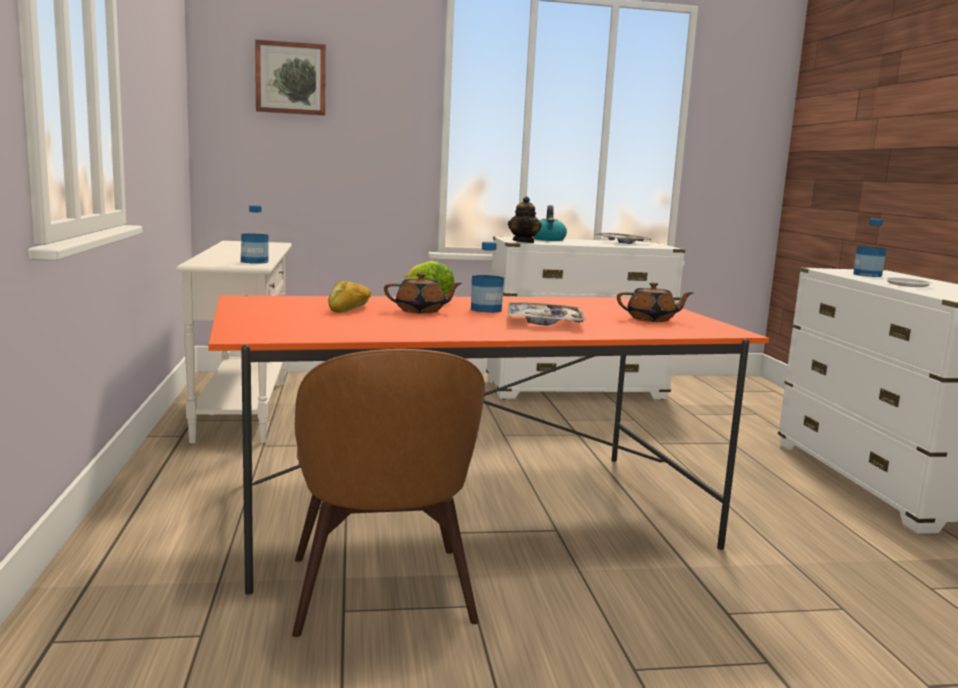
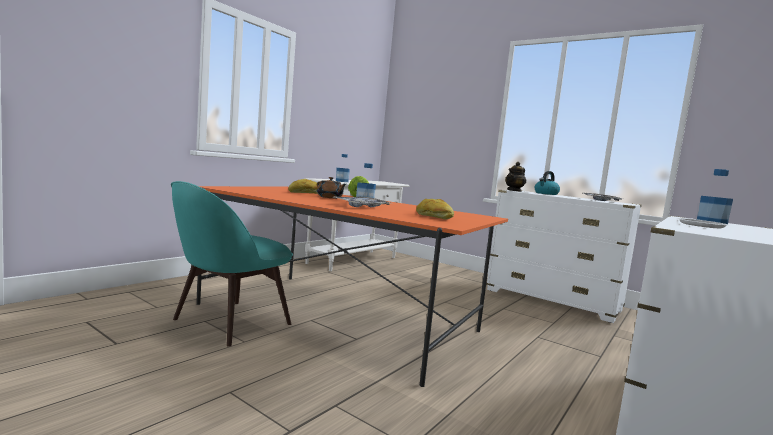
camera: 45 degrees right, 5 degrees down
picture [255,39,326,116] -> none
brown chair [292,349,485,637] -> turquoise chair [171,181,293,347]
brown teapot [617,282,694,322] -> bread [416,199,454,220]

